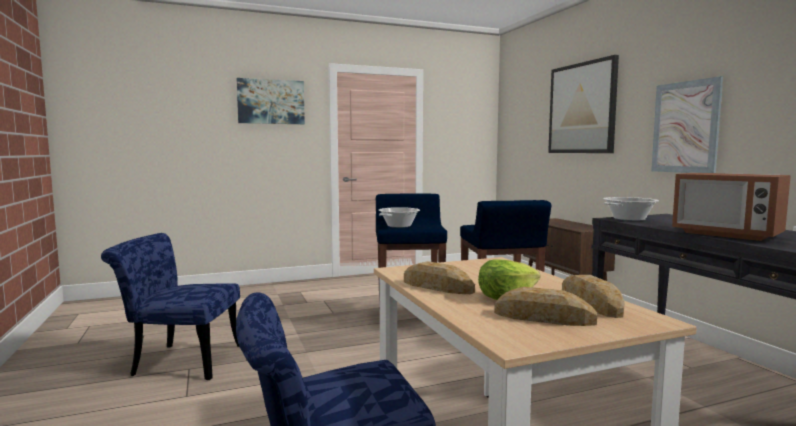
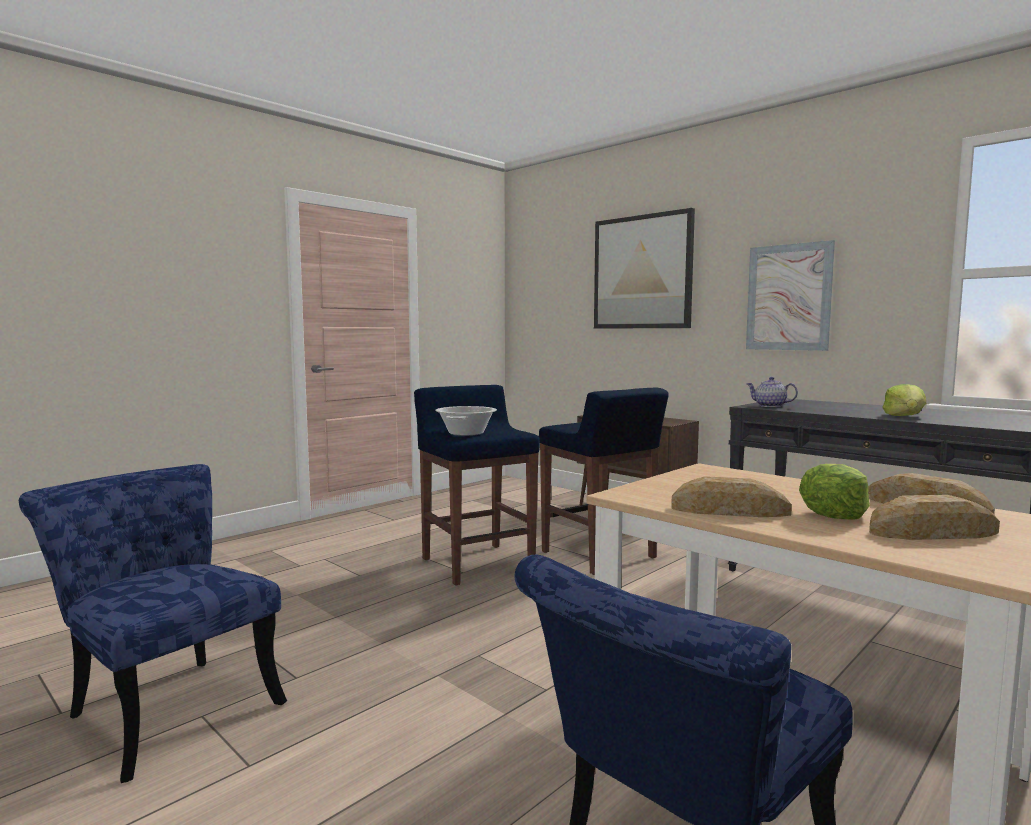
camera: 25 degrees left, 0 degrees up
blue chair [101,233,240,380] -> blue chair turned 60 degrees clockwise [19,464,287,783]
picture [237,78,305,124] -> none
cooking pot [603,197,659,221] -> teapot [747,377,798,407]
microwave [672,173,791,241] -> lettuce [882,384,926,416]

